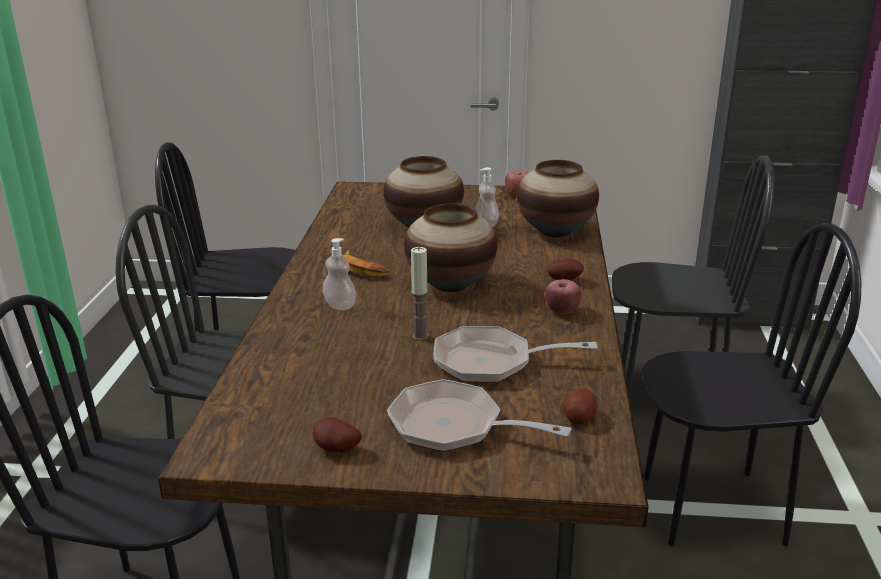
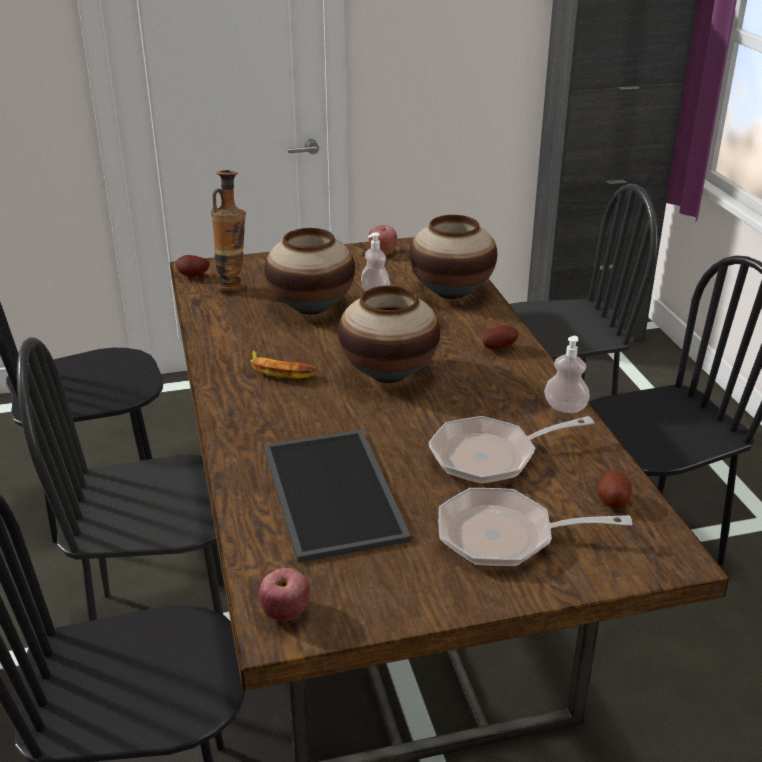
camera: 20 degrees left, 5 degrees up
potato [313,417,362,453] -> potato moved to [176,255,210,277]
soap dispenser [322,238,356,310] -> soap dispenser moved to [544,336,590,413]
candle [411,247,429,341] -> none
apple [546,279,582,314] -> apple moved to [259,568,311,621]
none -> vase [211,170,246,291]
none -> tray [264,430,411,563]

